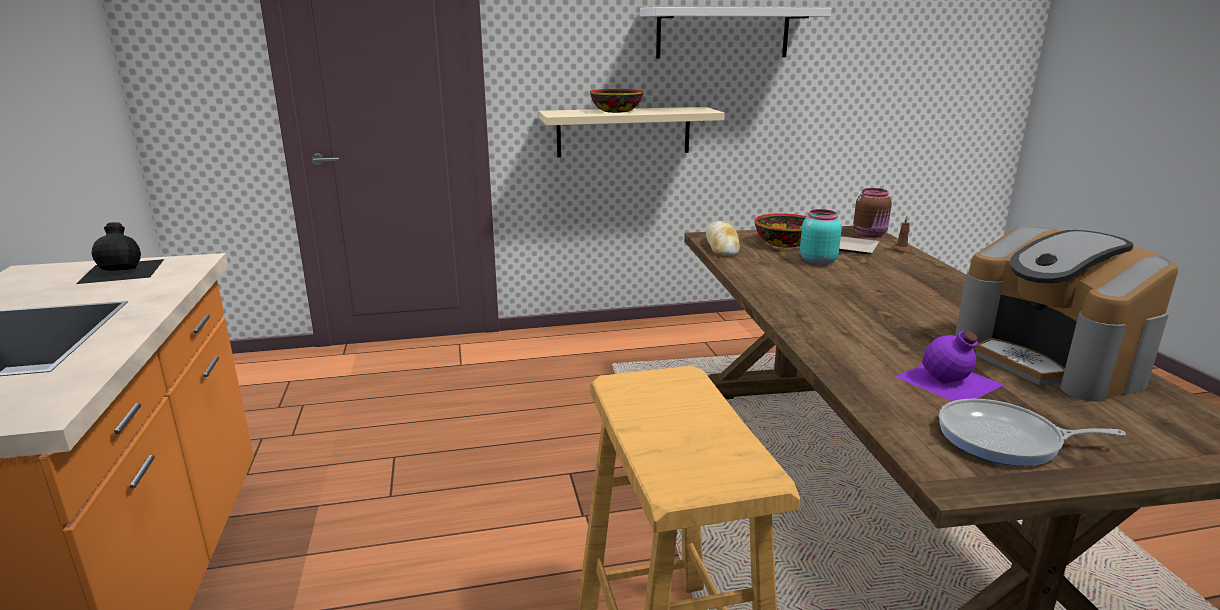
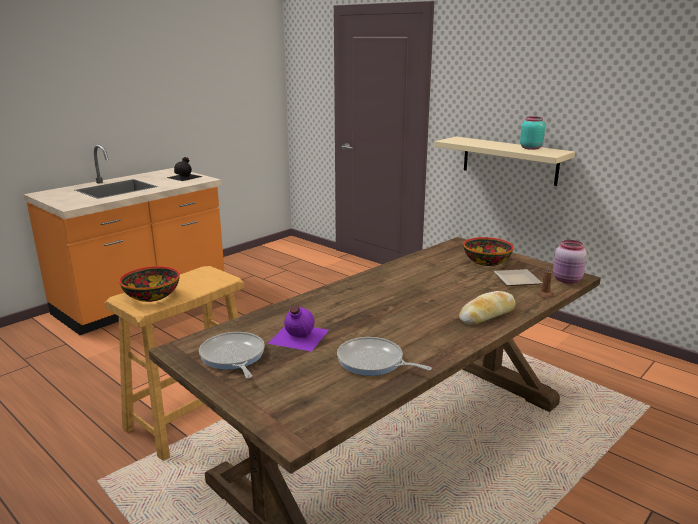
camera: 55 degrees right, 0 degrees up
bowl [590,89,643,113] -> bowl moved to [119,266,180,302]
white shelf [640,7,831,59] -> none
bread [706,221,740,257] -> bread moved to [459,291,516,325]
turquoise jar [800,209,842,265] -> turquoise jar moved to [520,116,545,150]
brown jar [853,188,892,237] -> pink jar [553,240,587,284]
coffee machine [955,226,1178,402] -> frying pan [337,337,432,376]

